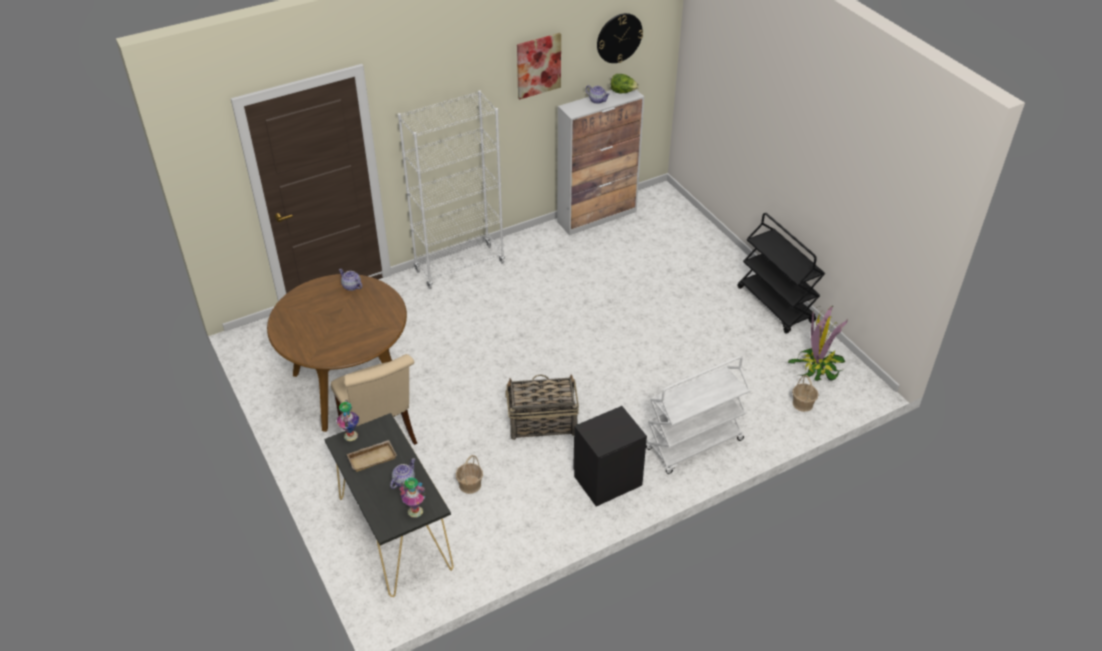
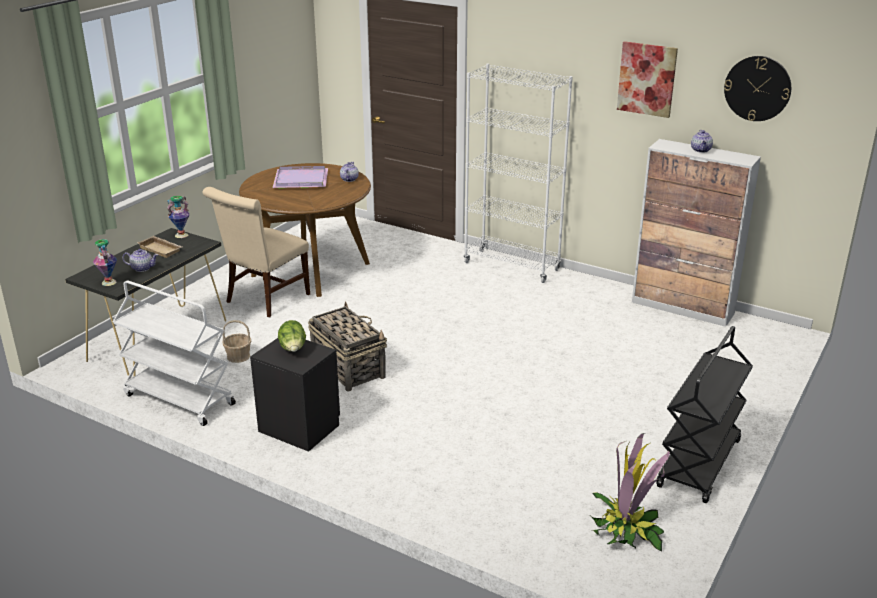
camera: 60 degrees right, 15 degrees down
lettuce [611,74,639,93] -> lettuce moved to [278,320,306,352]
white cart [646,356,750,474] -> white cart moved to [113,280,236,426]
basket [792,375,818,412] -> none
none -> purple tray [272,166,328,189]

